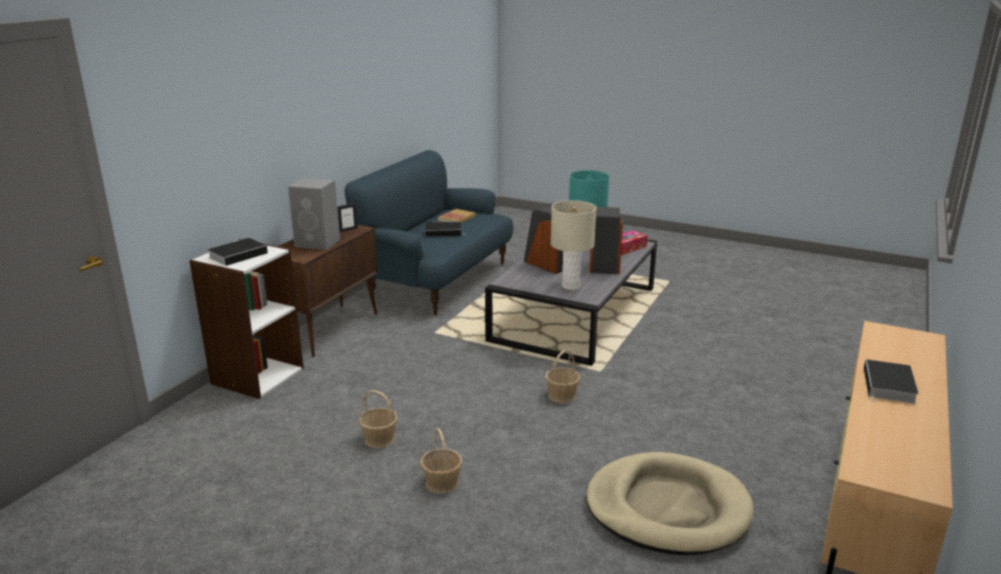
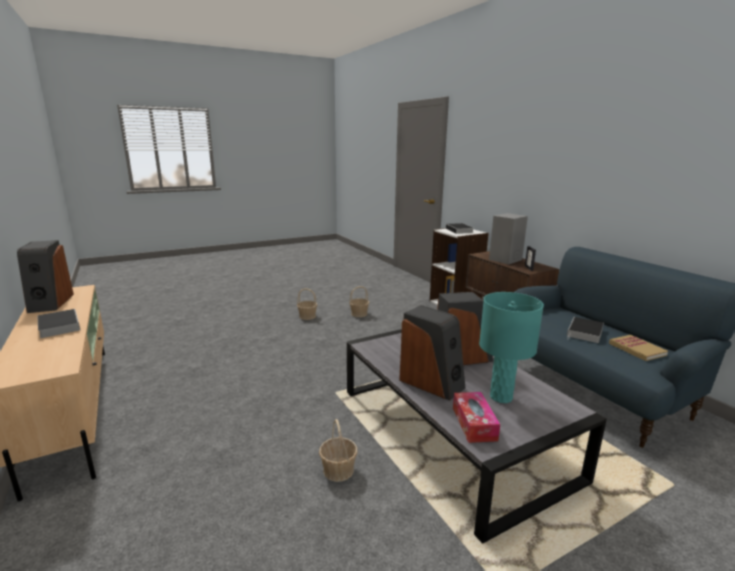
camera: 125 degrees right, 5 degrees down
basket [545,350,580,403] -> basket moved to [319,419,357,482]
beige table lamp [551,200,596,290] -> none
beige dog bed [586,452,754,555] -> none
none -> speaker [17,240,74,313]

